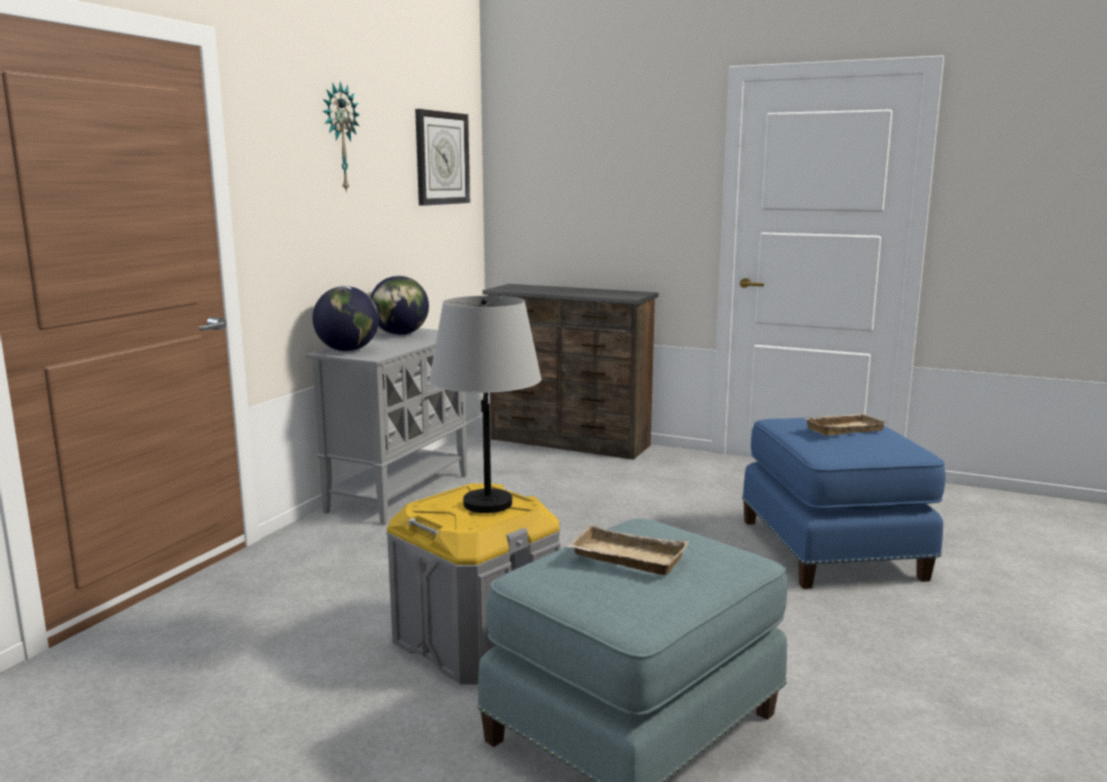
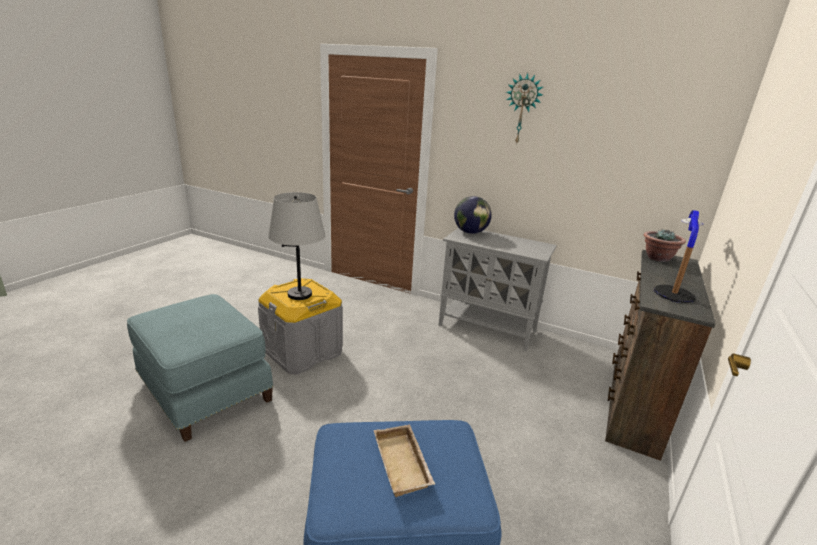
camera: 90 degrees right, 10 degrees up
globe [370,276,429,335] -> none
wall clock [415,109,470,206] -> none
beige tray [567,525,689,575] -> none
none -> potted plant [644,229,686,262]
none -> table lamp [654,210,703,303]

